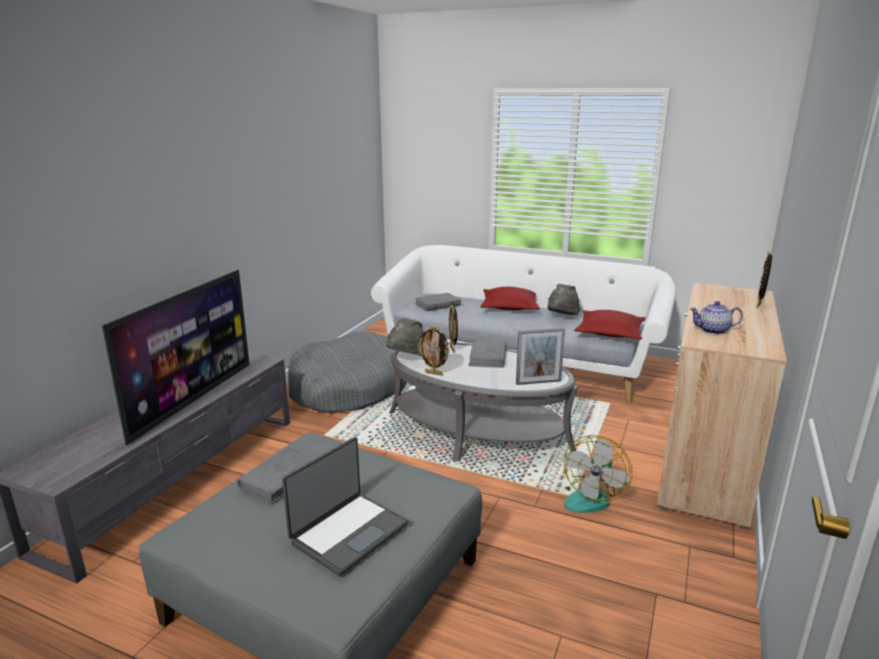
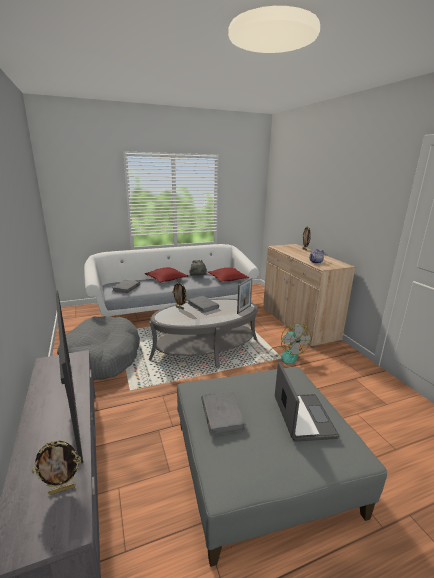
camera: 45 degrees left, 0 degrees up
grey hat [386,318,424,356] -> none
picture frame [418,326,450,376] -> picture frame moved to [32,441,81,495]

